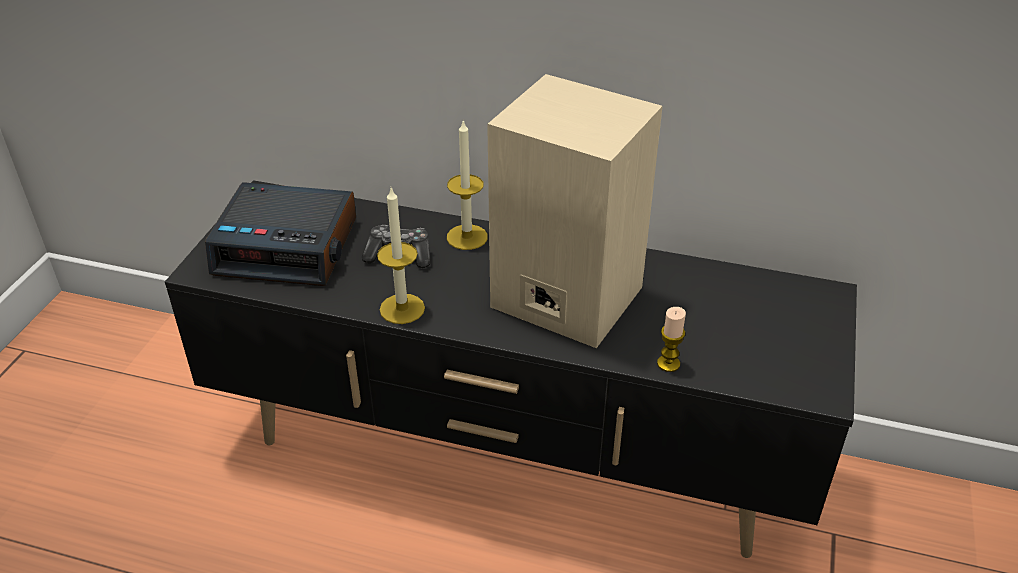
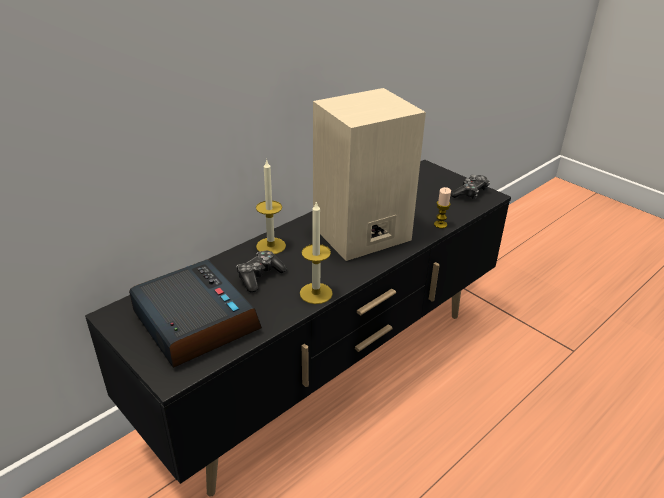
camera: 60 degrees left, 5 degrees down
alarm clock [205,182,356,286] -> alarm clock turned 75 degrees counterclockwise [129,259,262,368]
none -> game controller [451,175,490,199]

